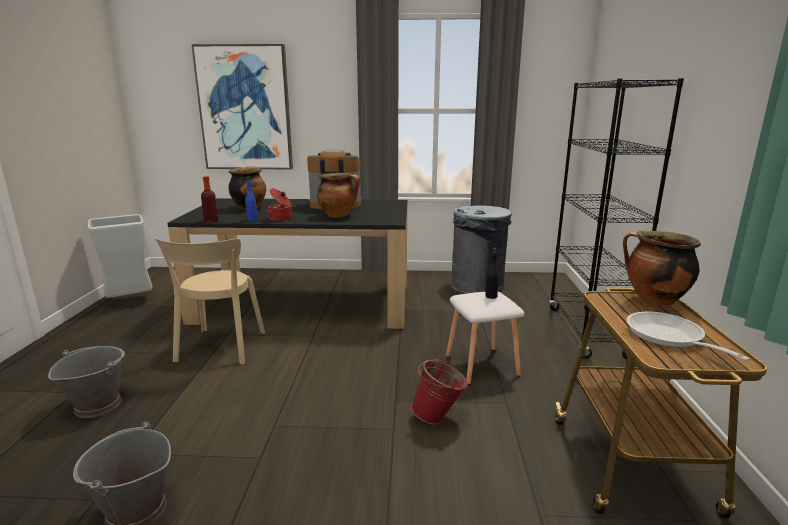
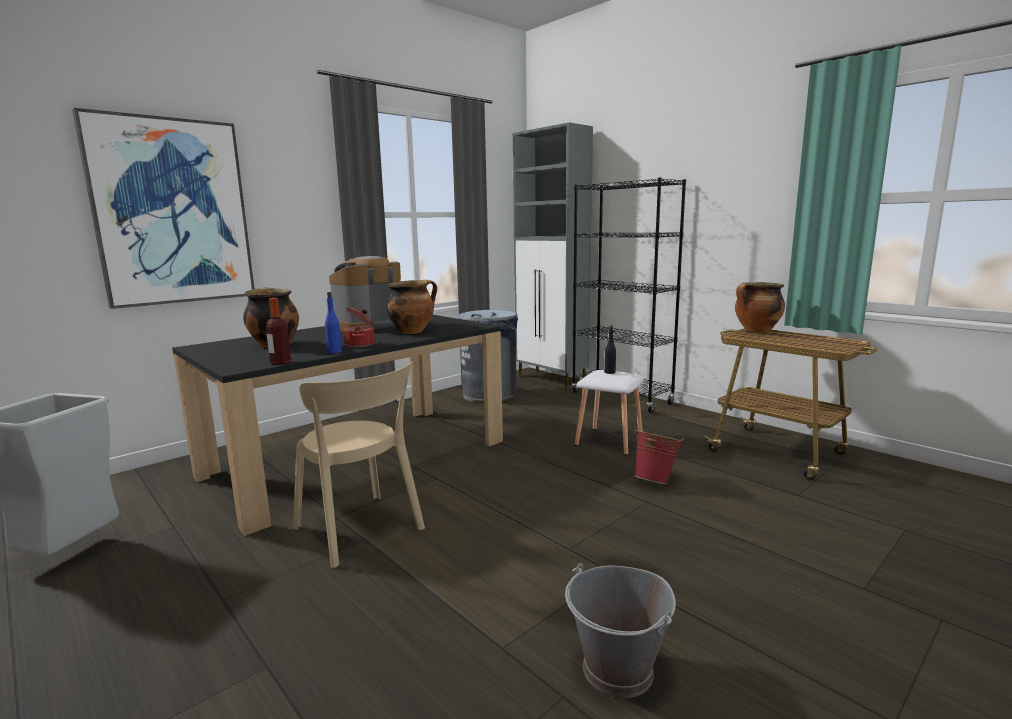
camera: 45 degrees left, 5 degrees down
grey bucket [48,346,125,418] -> none
frying pan [626,312,750,361] -> none
none -> grey cabinet [512,122,593,389]

